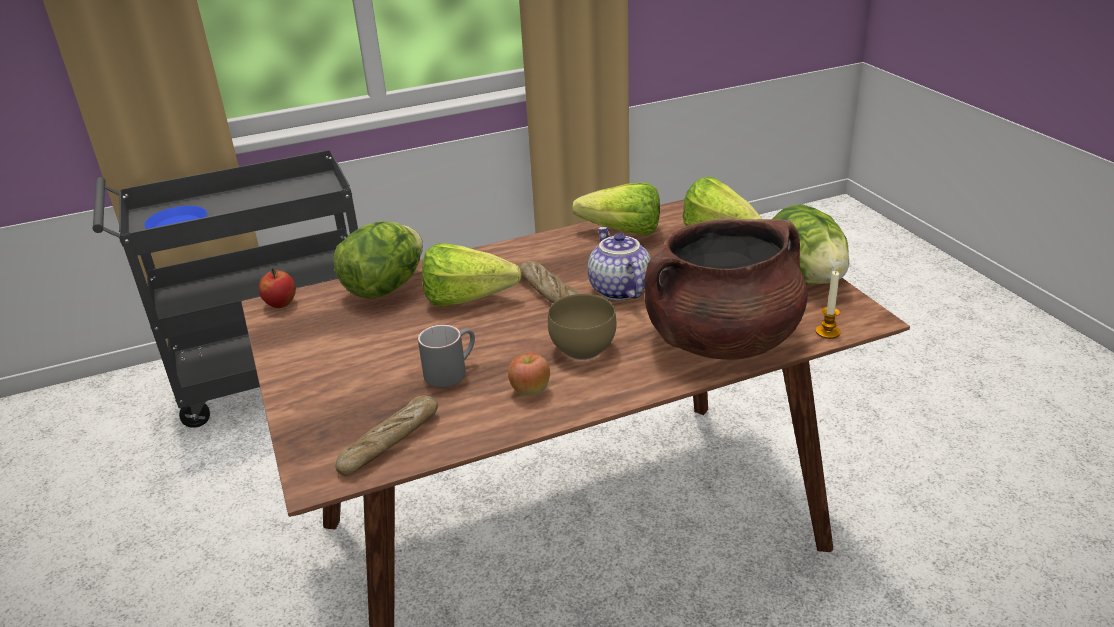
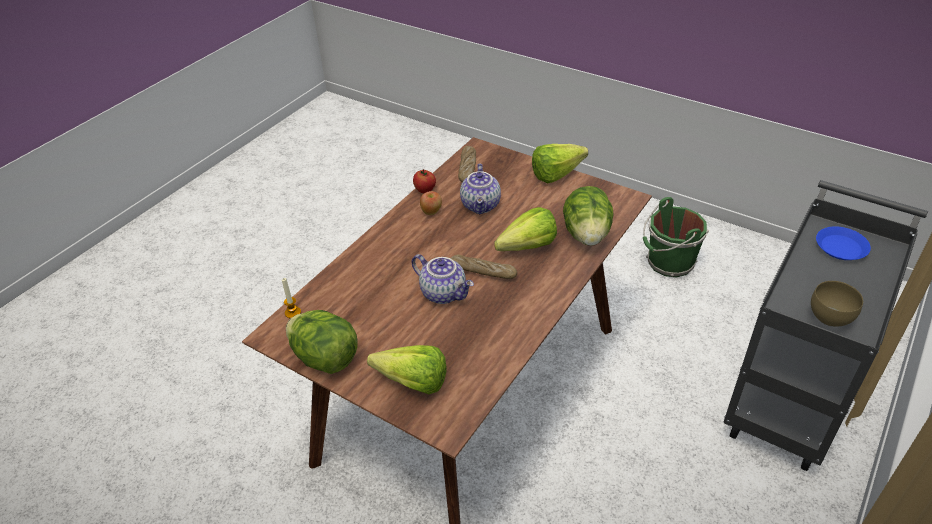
camera: 145 degrees right, 10 degrees up
apple [259,268,296,308] -> apple moved to [413,169,436,193]
grey mug [418,325,475,388] -> teapot [460,164,501,214]
brown bowl [548,294,617,360] -> brown bowl moved to [811,281,863,327]
lettuce [572,183,660,236] -> lettuce moved to [532,144,588,183]
brown cooking pot [644,218,808,360] -> none
none -> green bucket [643,197,709,277]

